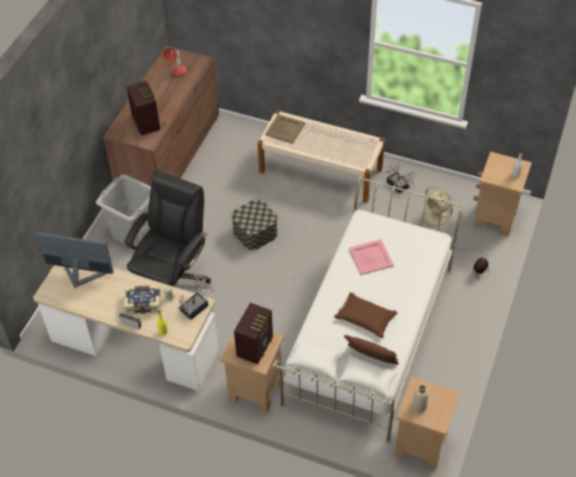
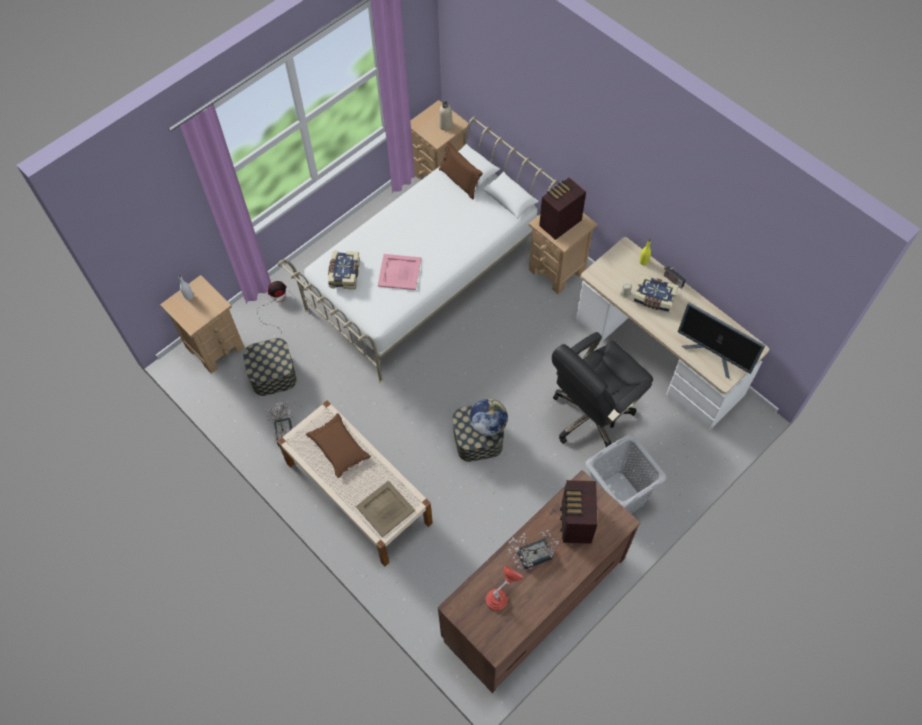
camera: 155 degrees left, 10 degrees up
potted plant [178,274,214,320] -> potted plant moved to [508,530,559,569]
brown pillow [334,293,398,338] -> brown pillow moved to [306,413,371,478]
beige fan [419,187,455,231] -> storage box [243,338,297,396]
none -> book [328,251,360,289]
none -> globe [469,398,508,437]

